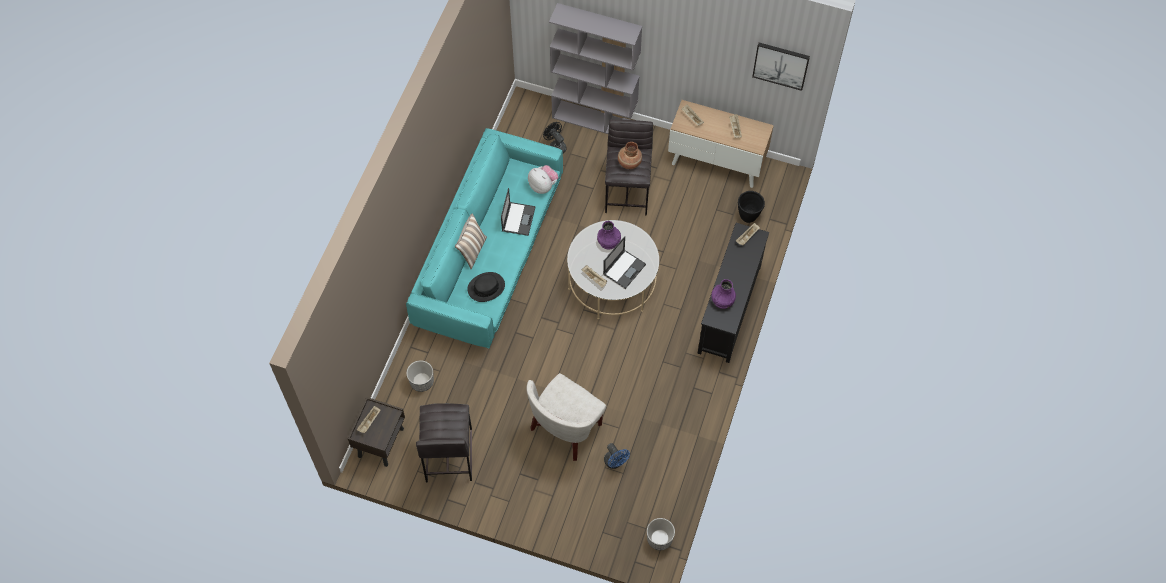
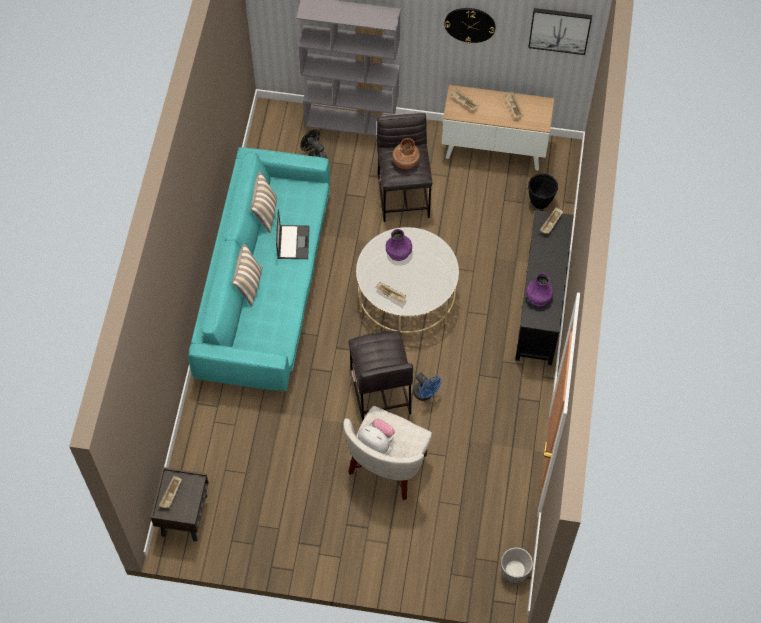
camera: 10 degrees left, 0 degrees up
planter [406,360,434,392] -> none
grey stool [416,403,472,482] -> grey stool moved to [348,330,413,421]
black hat [467,272,505,302] -> none
plush toy [528,165,558,194] -> plush toy moved to [358,419,395,454]
laptop [603,236,646,289] -> none
blue fan [604,443,630,469] -> blue fan moved to [413,373,442,401]
none -> pillow [250,172,277,233]
none -> wall clock [444,8,496,44]

